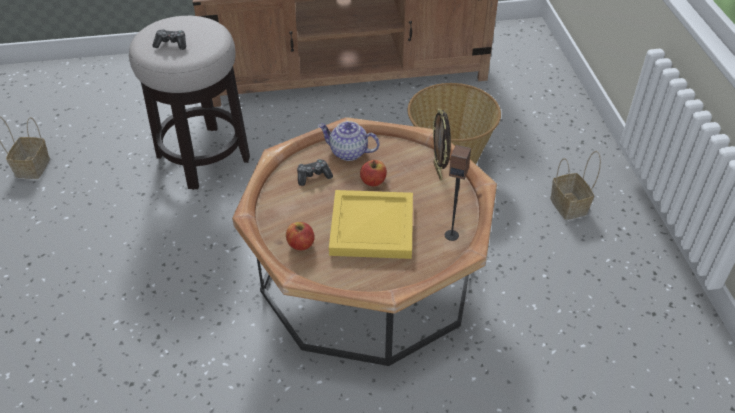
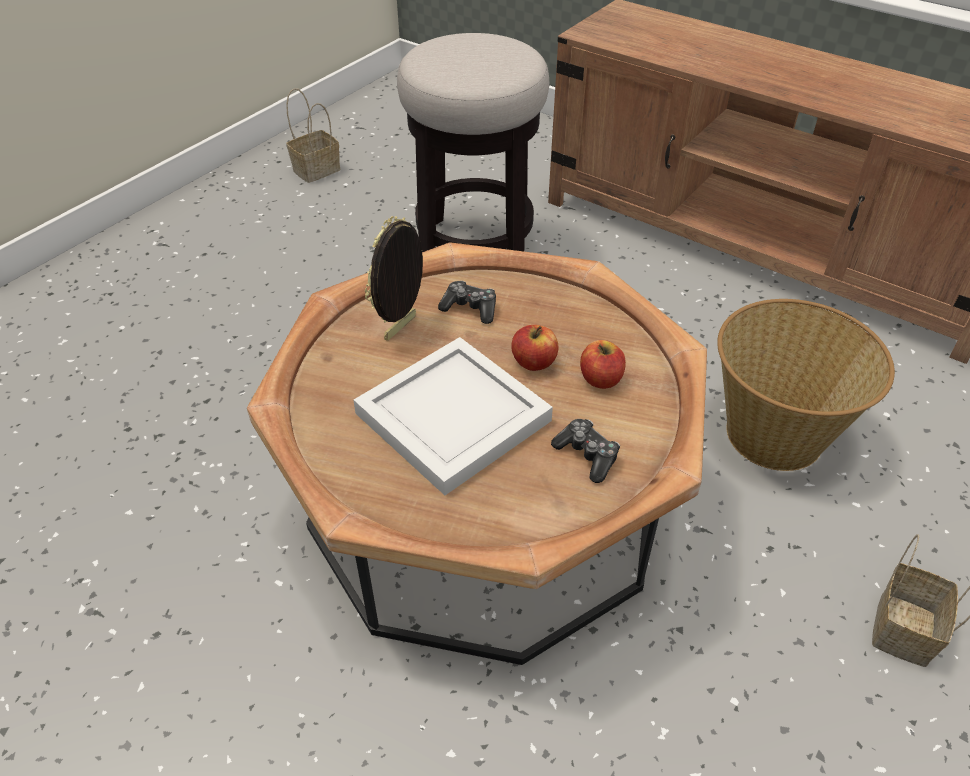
camera: 45 degrees right, 0 degrees up
game controller [152,29,186,50] -> game controller moved to [551,419,620,483]
apple [286,222,315,250] -> apple moved to [580,340,626,389]
teapot [318,121,380,161] -> none
yellow tray [329,190,413,259] -> white tray [353,337,553,495]
picture frame [433,109,451,181] -> picture frame moved to [365,216,423,341]
speaker [445,145,471,241] -> none

